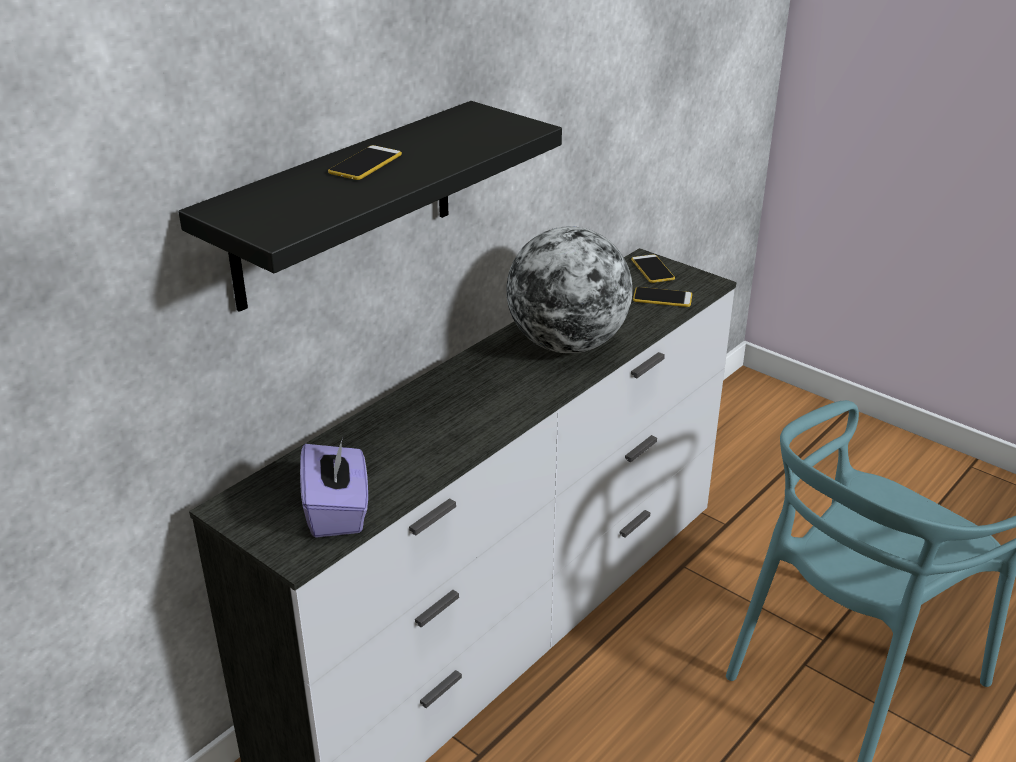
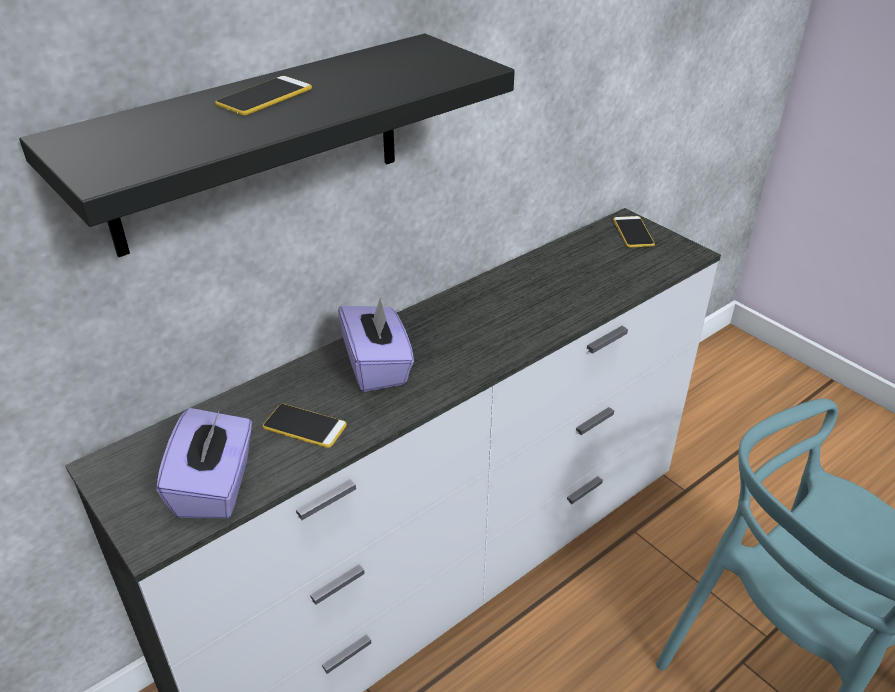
camera: 10 degrees right, 5 degrees up
globe [506,226,633,354] -> none
phone [633,287,692,307] -> phone moved to [262,404,347,448]
none -> purple tissue box [338,296,414,392]

